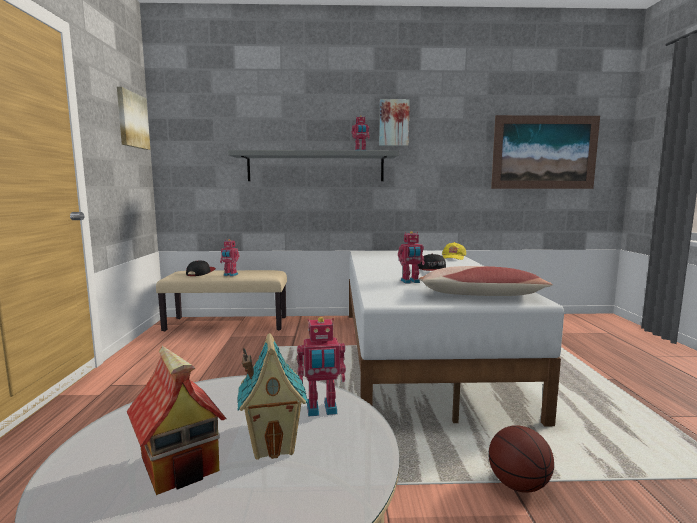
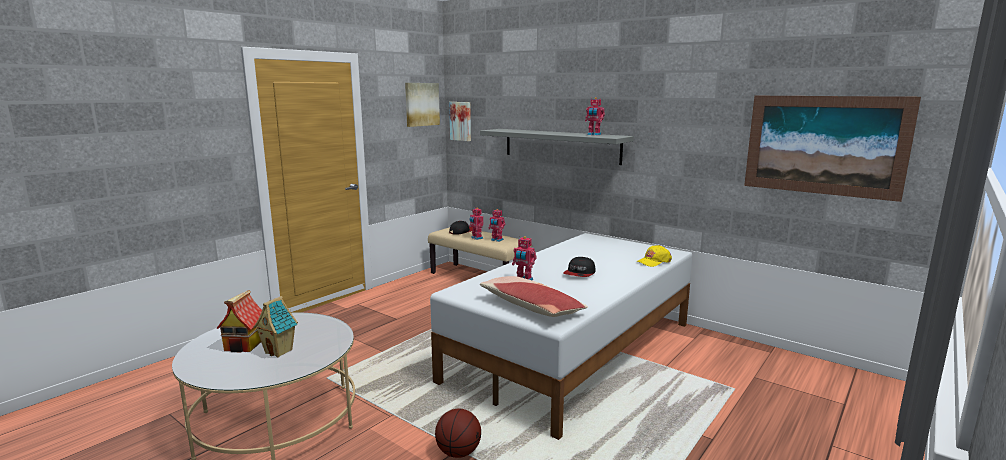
camera: 40 degrees right, 5 degrees up
toy robot [297,317,346,417] -> toy robot moved to [488,209,505,242]
picture [379,99,410,146] -> picture moved to [449,102,471,141]

